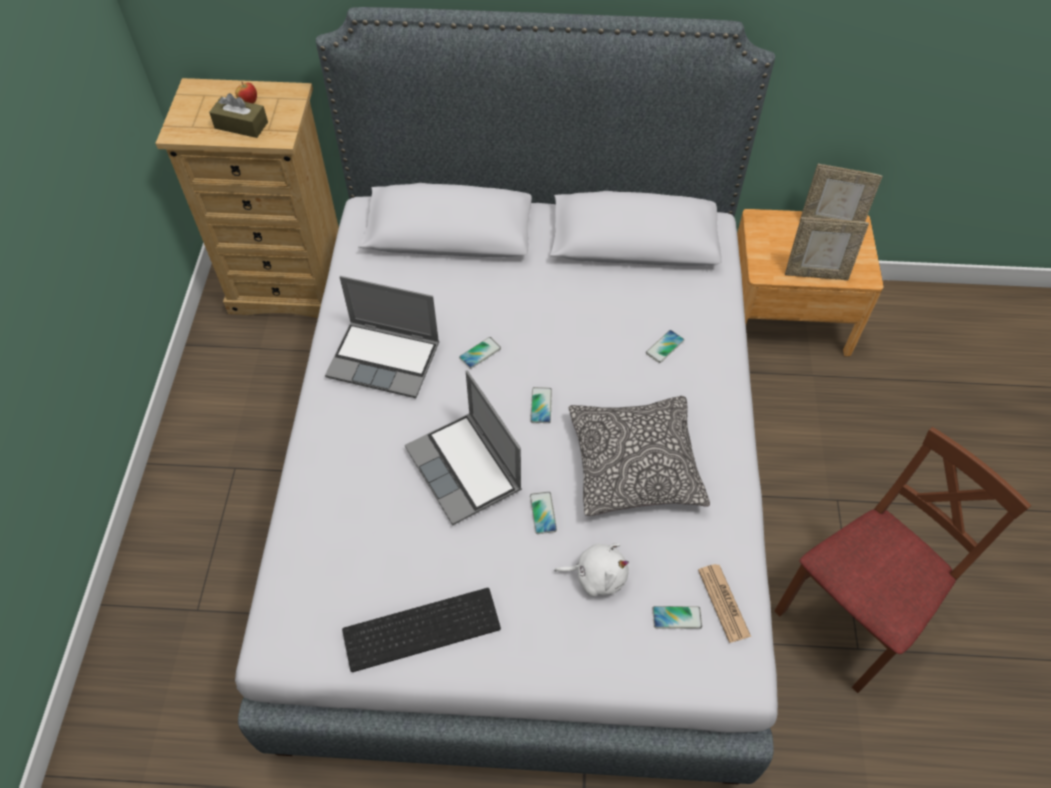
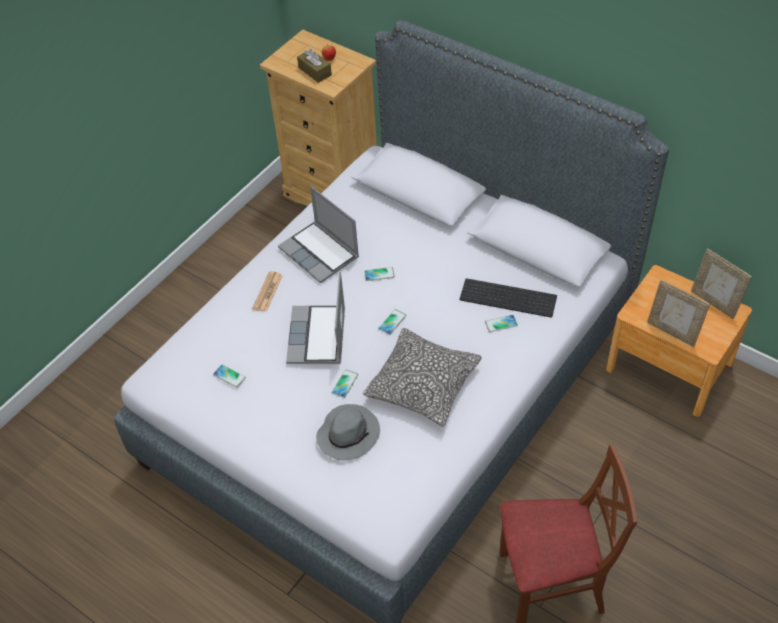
camera: 35 degrees right, 5 degrees down
keyboard [342,588,501,672] -> keyboard moved to [460,278,557,318]
white plush toy [555,543,629,597] -> grey hat [316,404,380,460]
phone [653,606,702,629] -> phone moved to [213,365,246,388]
newspaper [698,564,751,643] -> newspaper moved to [252,271,283,312]

